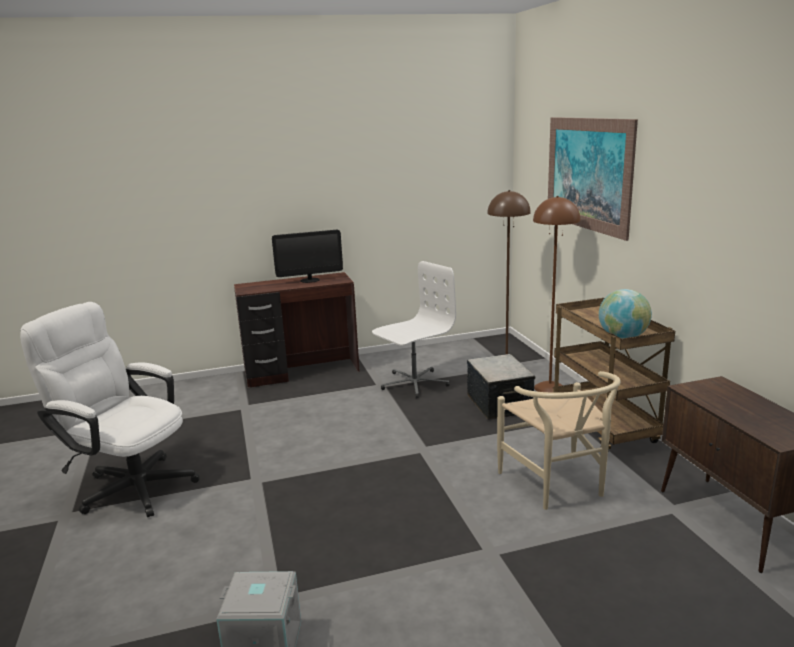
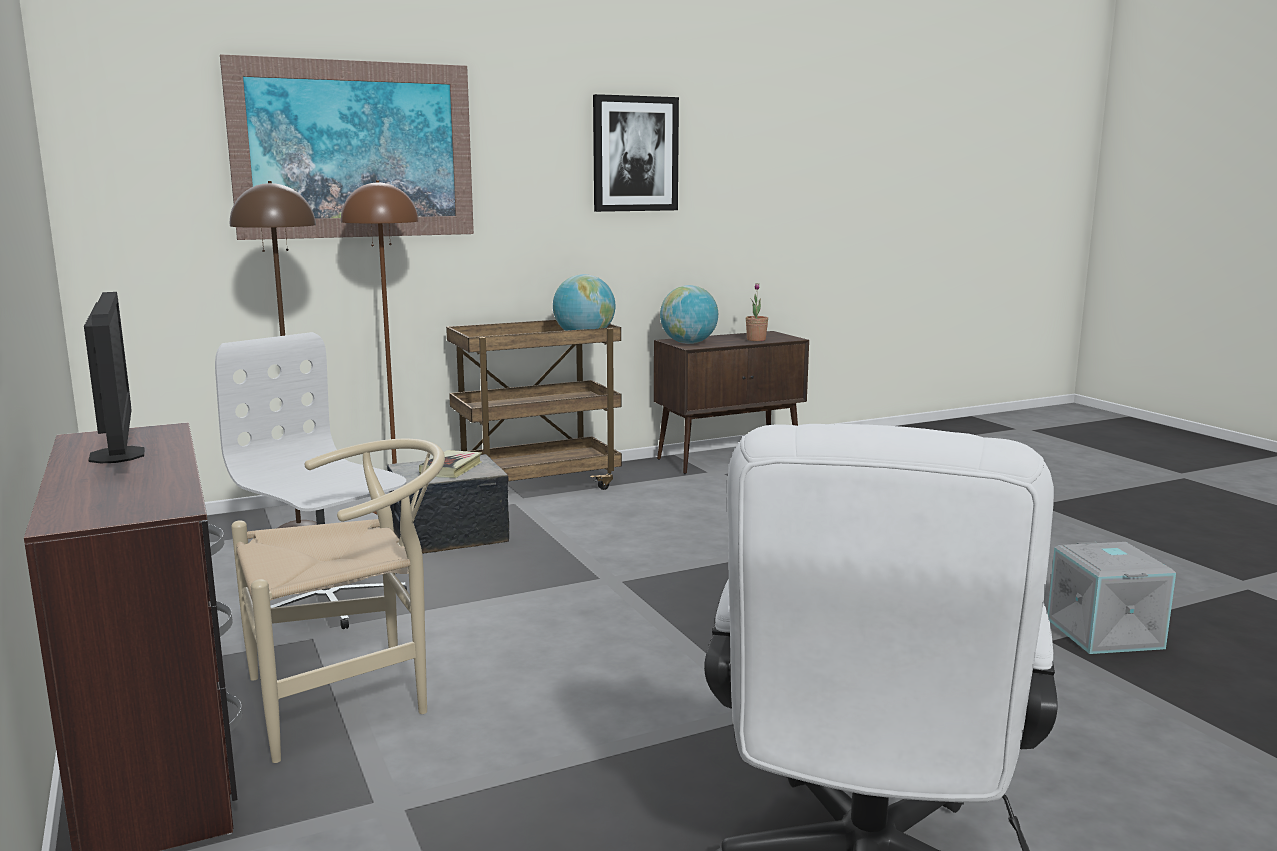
camera: 100 degrees left, 5 degrees down
beige chair [497,371,621,510] -> beige chair moved to [231,439,445,763]
none -> book [419,450,482,478]
none -> picture [593,94,679,212]
none -> globe [660,285,718,344]
none -> potted plant [746,283,768,341]

